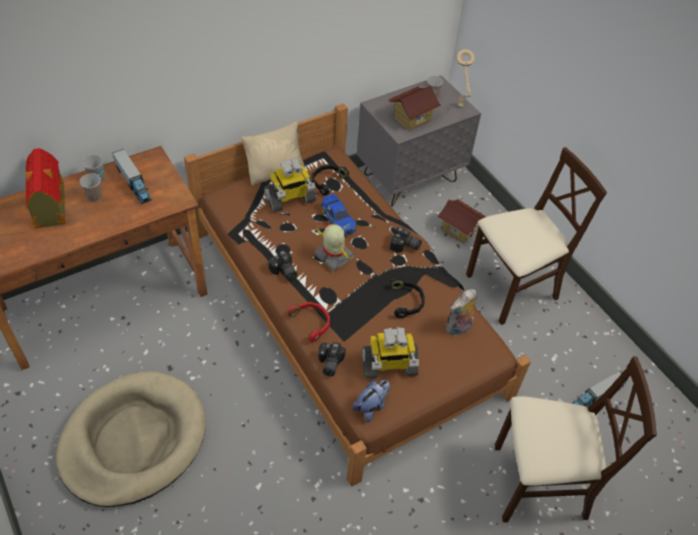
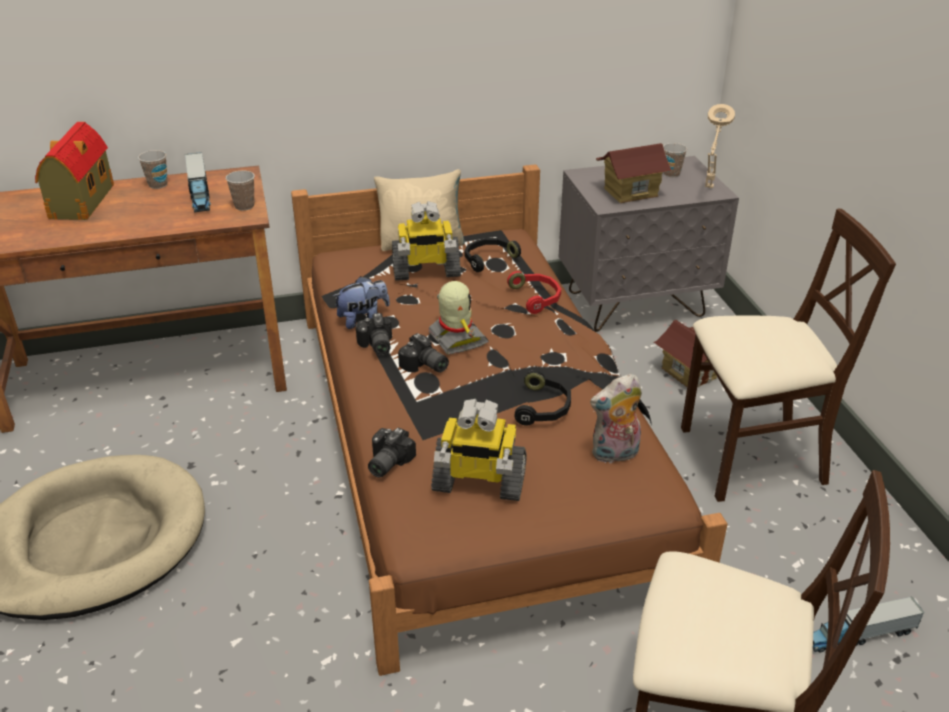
camera: 20 degrees right, 15 degrees down
cup [80,173,102,202] -> cup moved to [226,171,255,211]
red headphones [287,302,330,342] -> red headphones moved to [507,271,561,314]
toy car [322,194,356,236] -> none
plush toy [352,380,390,423] -> plush toy moved to [333,276,390,329]
camera [390,227,422,252] -> camera moved to [398,333,449,372]

